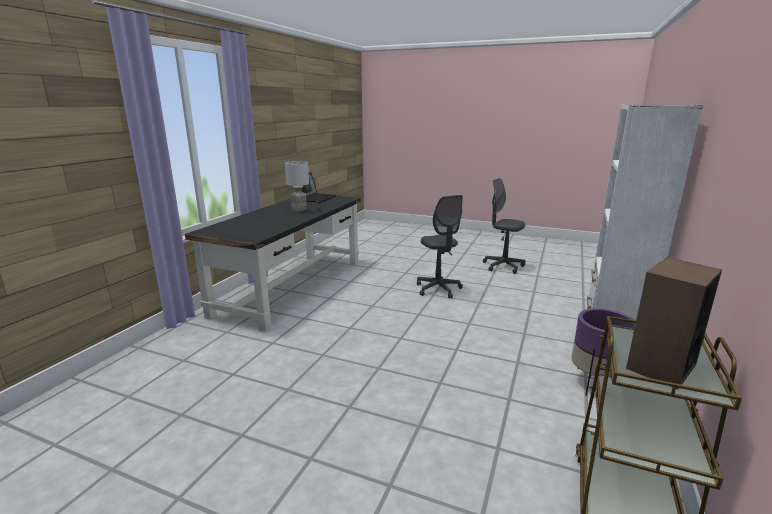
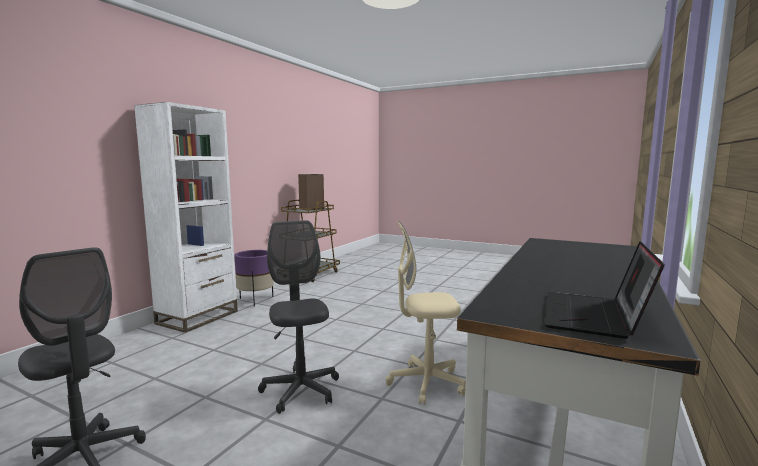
camera: 175 degrees left, 10 degrees down
grey table lamp [285,161,309,212] -> none
none -> beige office chair [386,221,466,405]

